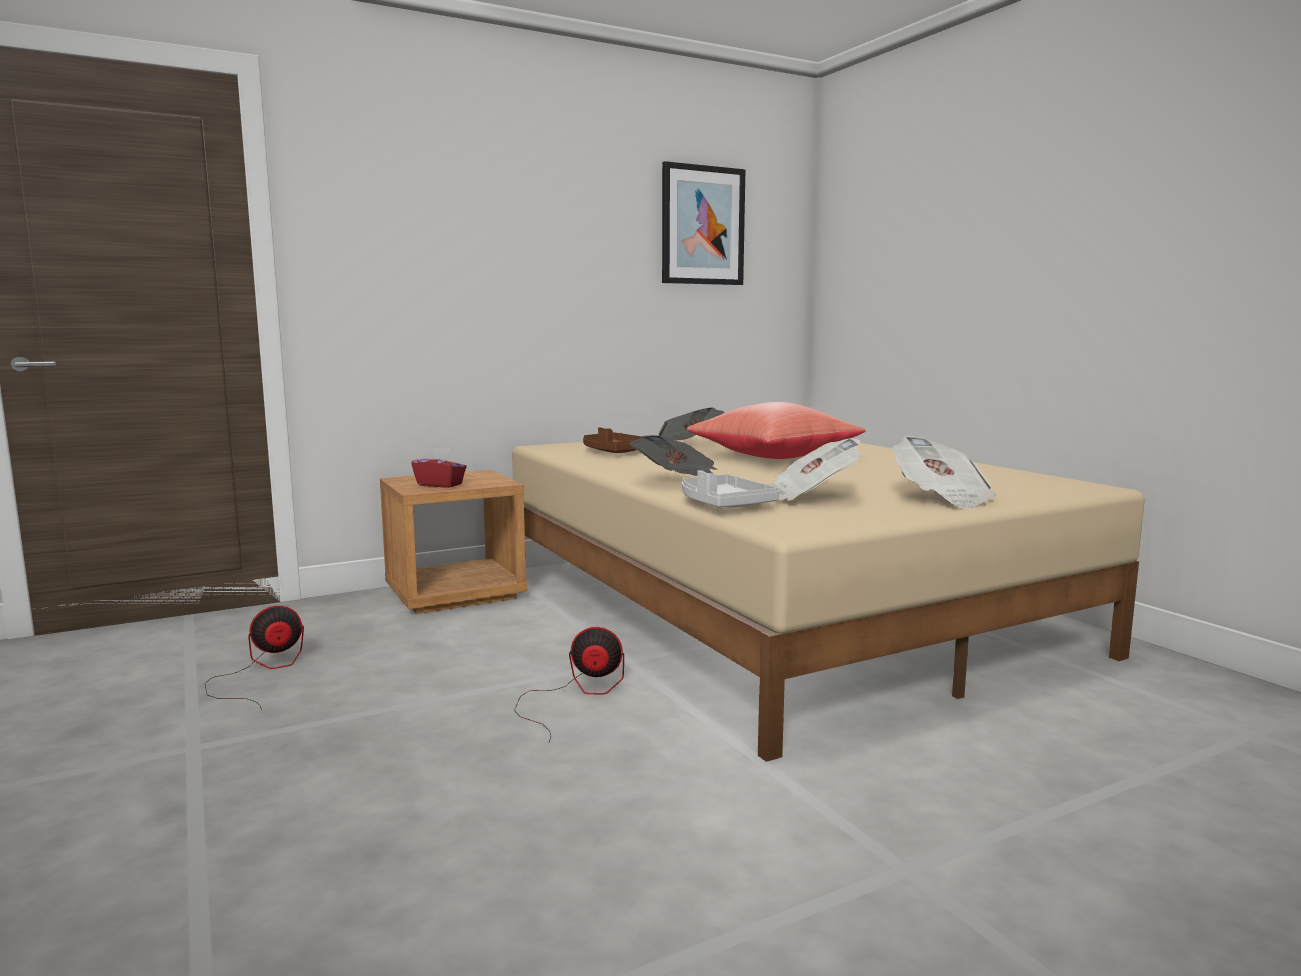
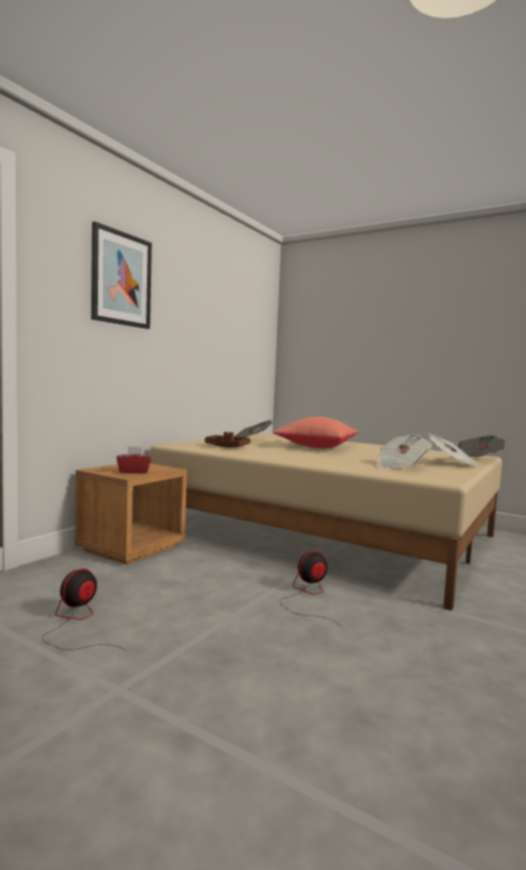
camera: 30 degrees left, 5 degrees down
newspaper [629,435,717,476] -> newspaper moved to [457,436,505,457]
picture [662,161,745,285] -> picture moved to [91,221,152,329]
grey tray [682,470,779,507] -> none

